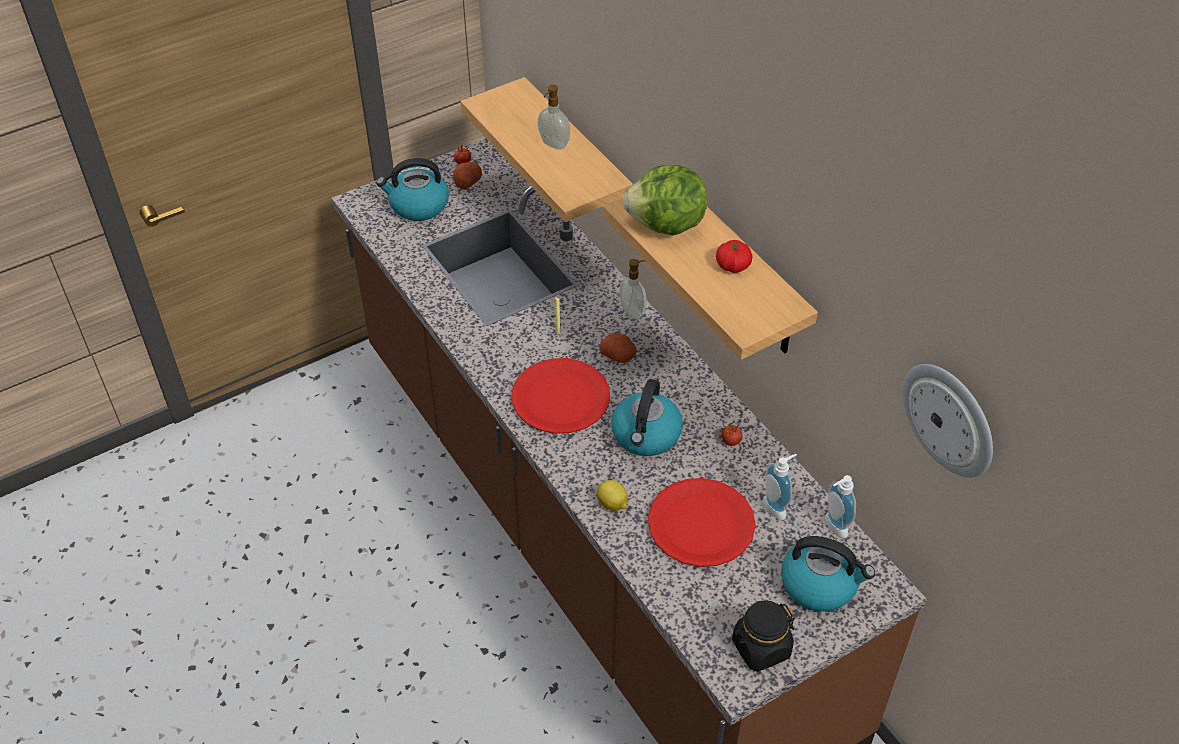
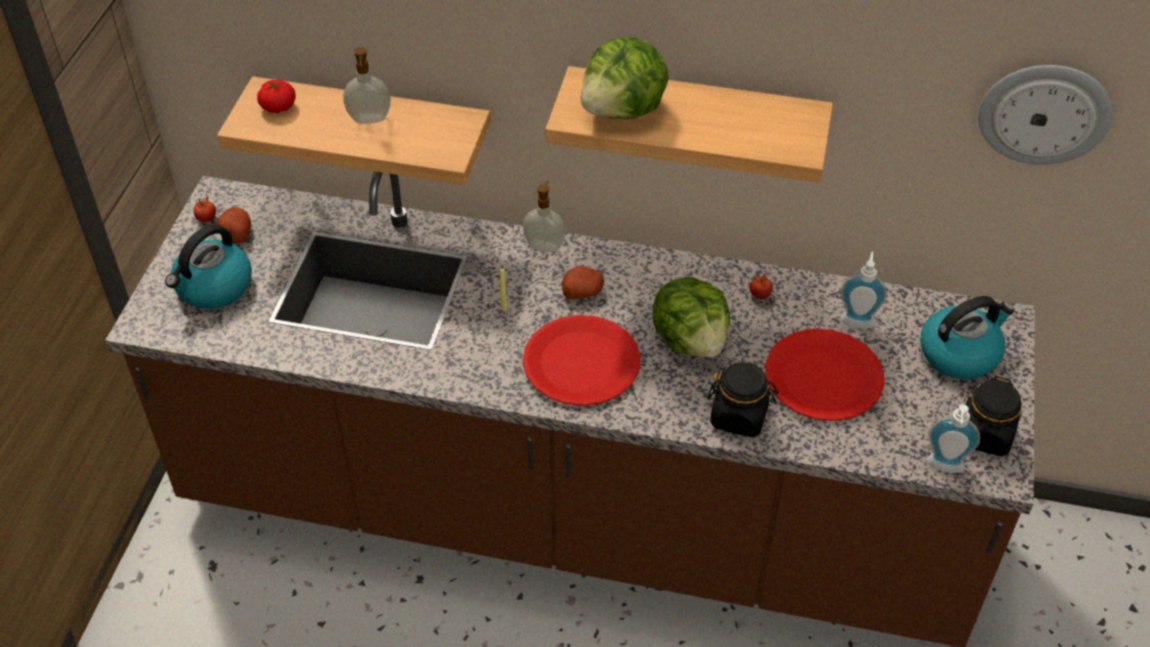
camera: 45 degrees left, 0 degrees up
lemon [597,480,628,511] -> black jar [707,362,778,437]
kettle [611,379,683,456] -> lettuce [653,277,730,358]
tomato [716,240,752,273] -> tomato moved to [257,80,296,113]
soap dispenser [825,475,856,538] -> soap dispenser moved to [926,404,980,473]

